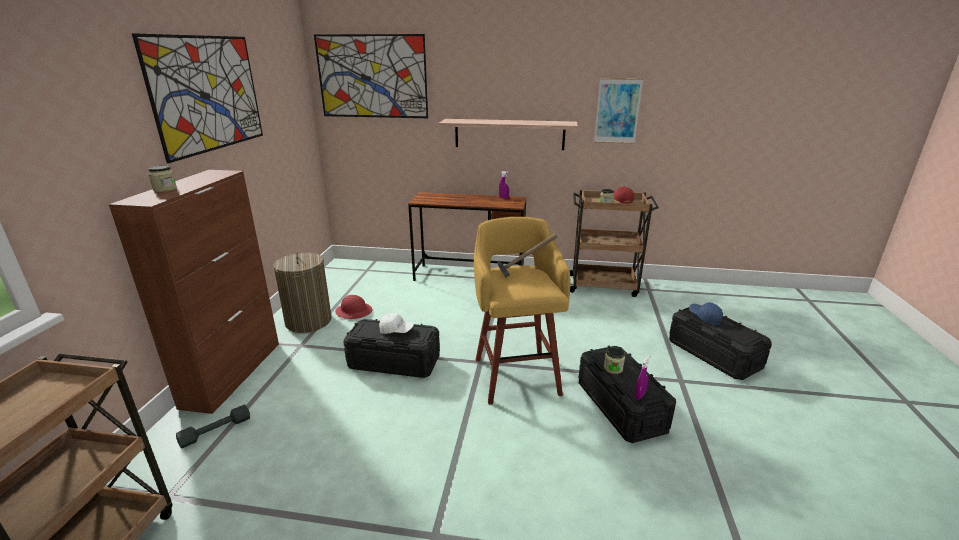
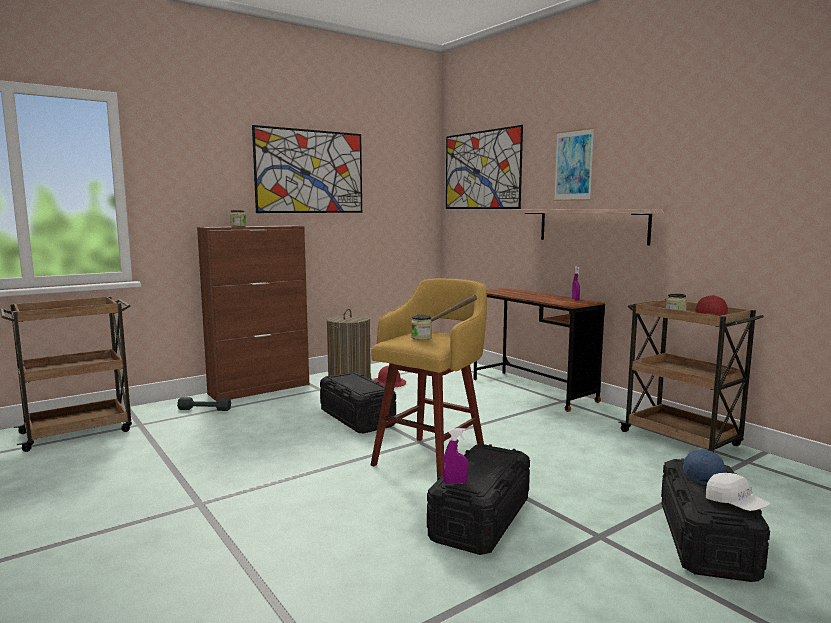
camera: 45 degrees right, 15 degrees down
white cap [379,313,414,334] -> white cap moved to [706,473,771,511]
picture [594,78,643,144] -> picture moved to [554,127,594,201]
jar [604,347,625,374] -> jar moved to [411,315,432,340]

